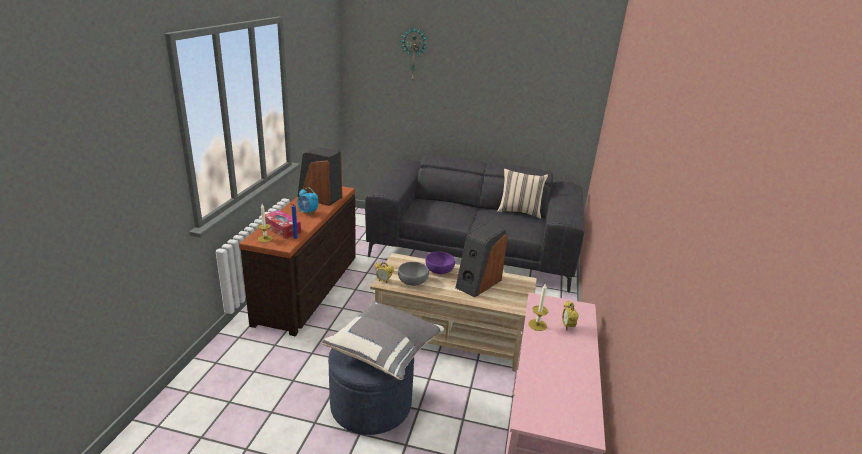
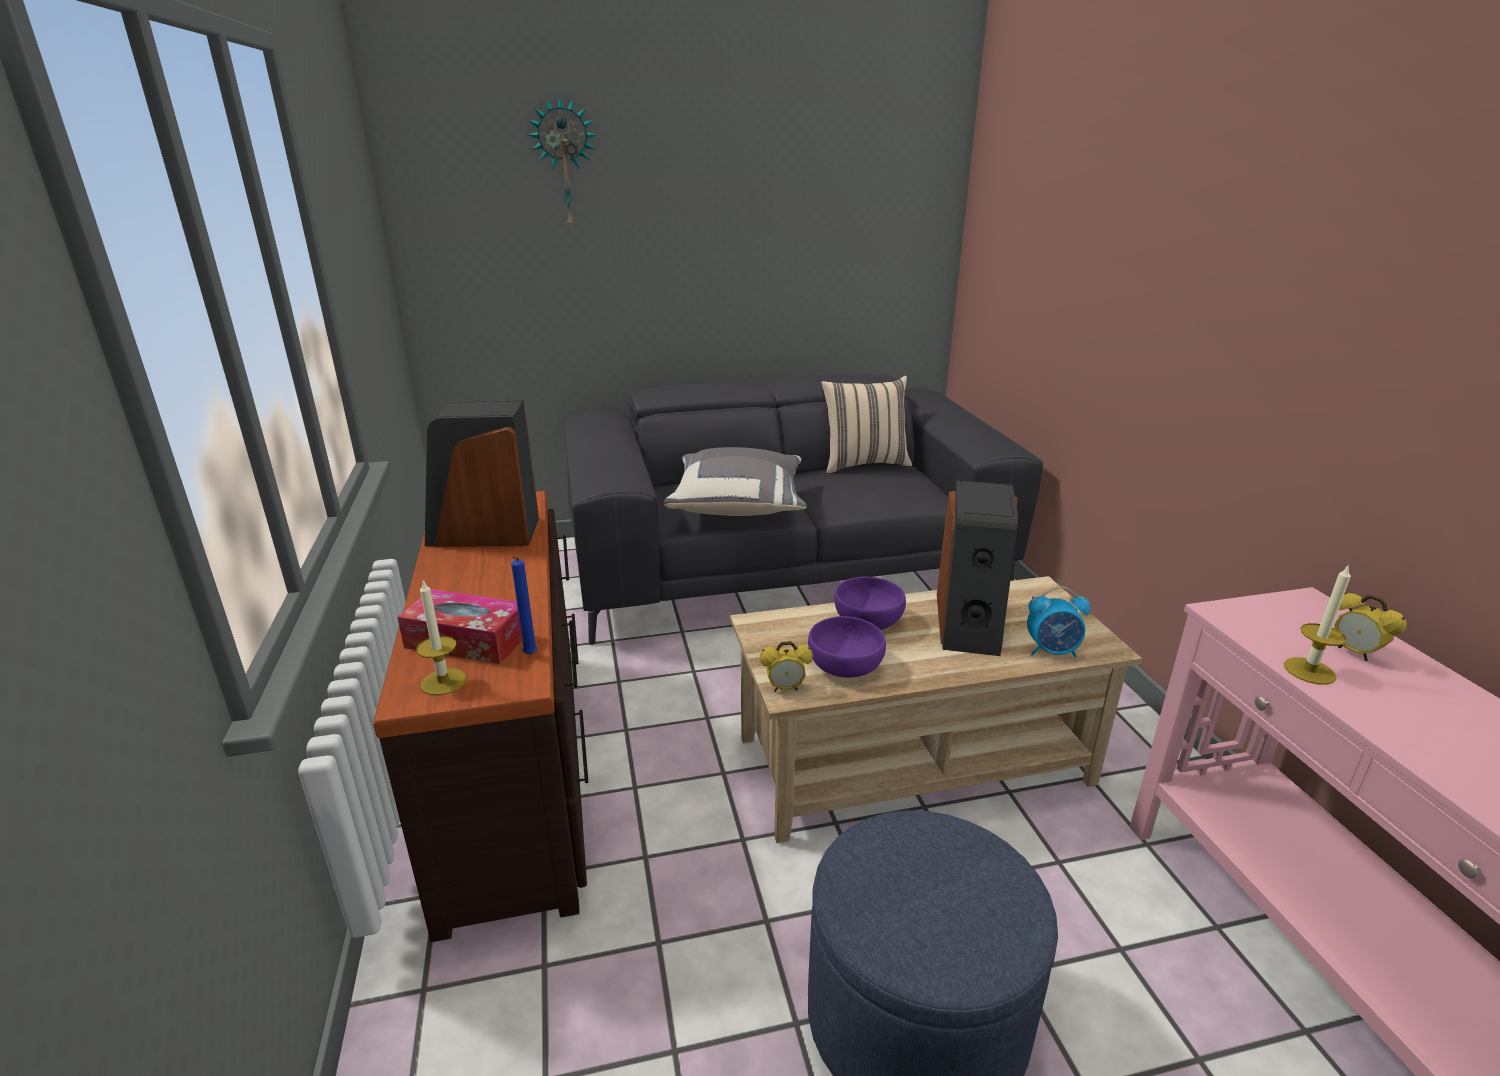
camera: 25 degrees left, 0 degrees up
alarm clock [297,187,318,216] -> alarm clock moved to [1027,586,1090,657]
grey pillow [322,301,444,380] -> grey pillow moved to [664,447,807,516]
grey bowl [398,262,429,286] -> purple bowl [808,616,886,678]

